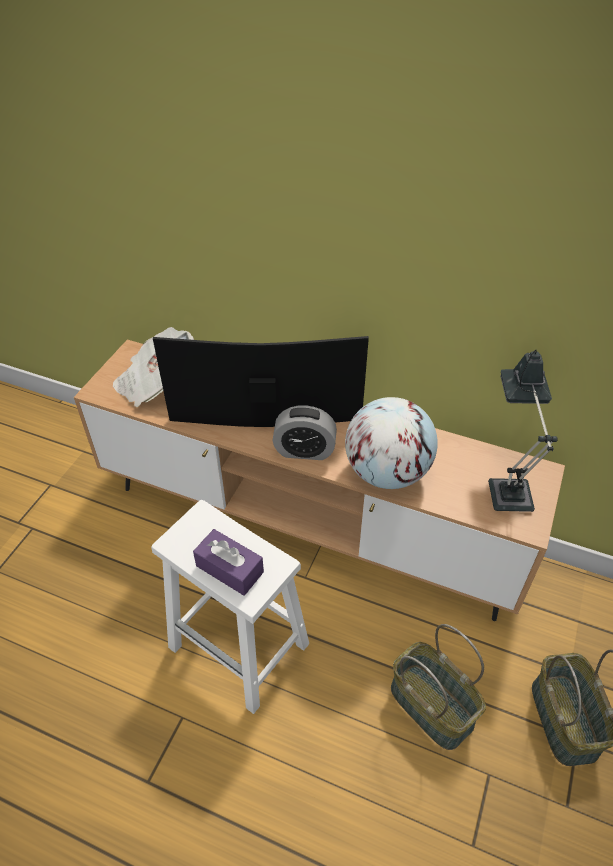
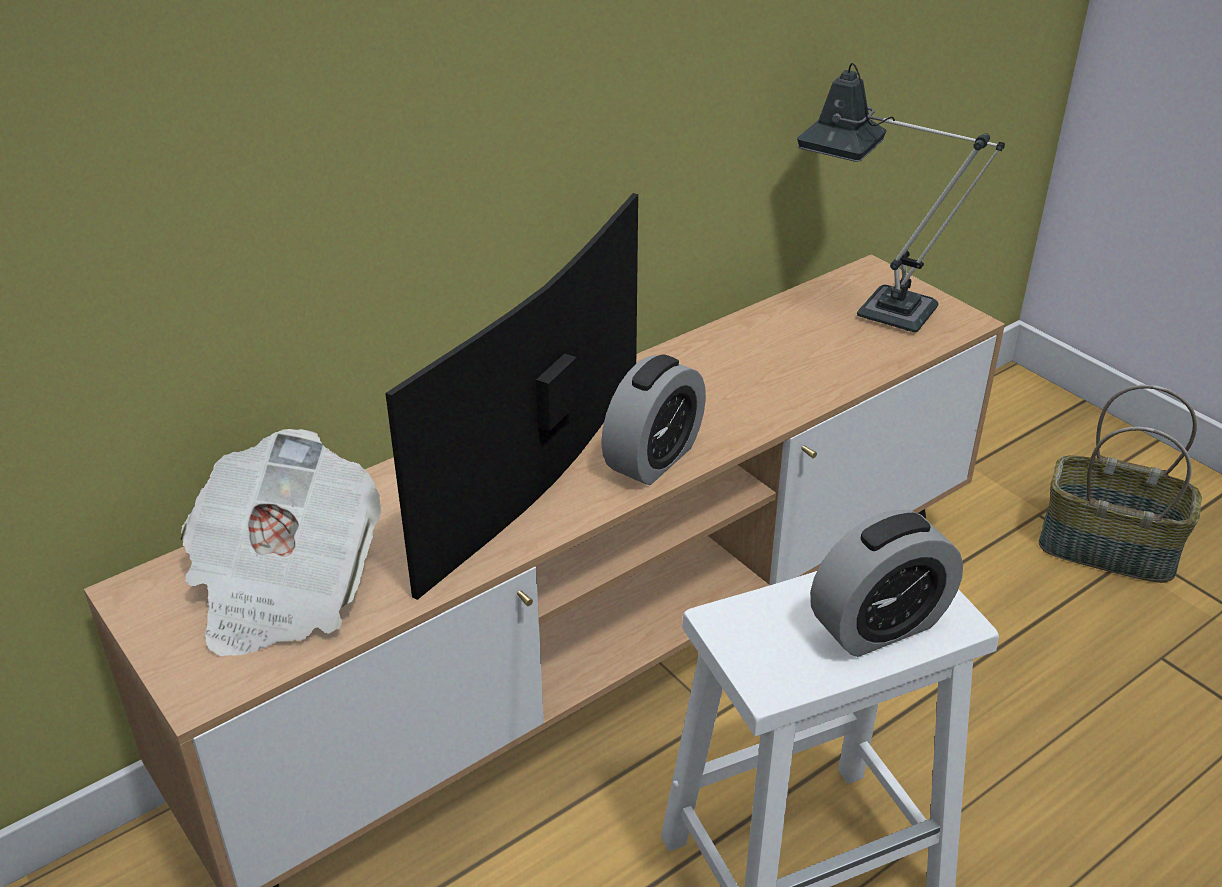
camera: 60 degrees left, 10 degrees down
purple tissue box [193,529,264,596] -> alarm clock [810,510,963,657]
globe [345,397,438,489] -> none
basket [391,624,486,750] -> none

